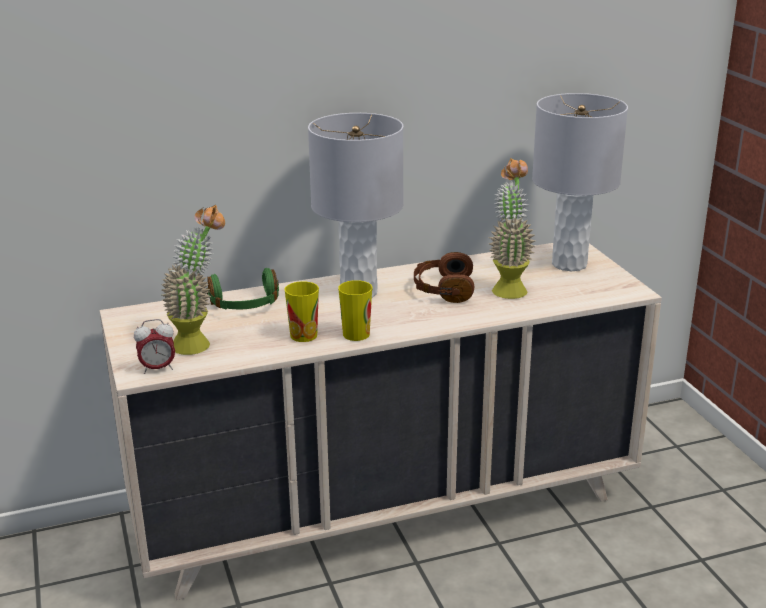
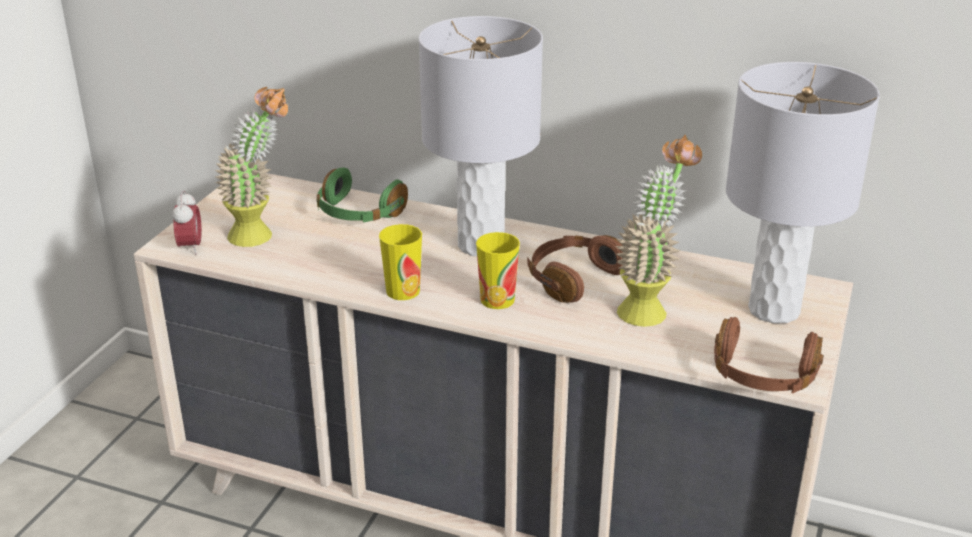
camera: 40 degrees right, 5 degrees up
alarm clock [134,319,175,374] -> alarm clock turned 120 degrees counterclockwise [172,190,202,255]
cup [284,281,319,342] -> cup moved to [476,232,520,309]
none -> brown headphones [714,317,824,393]

